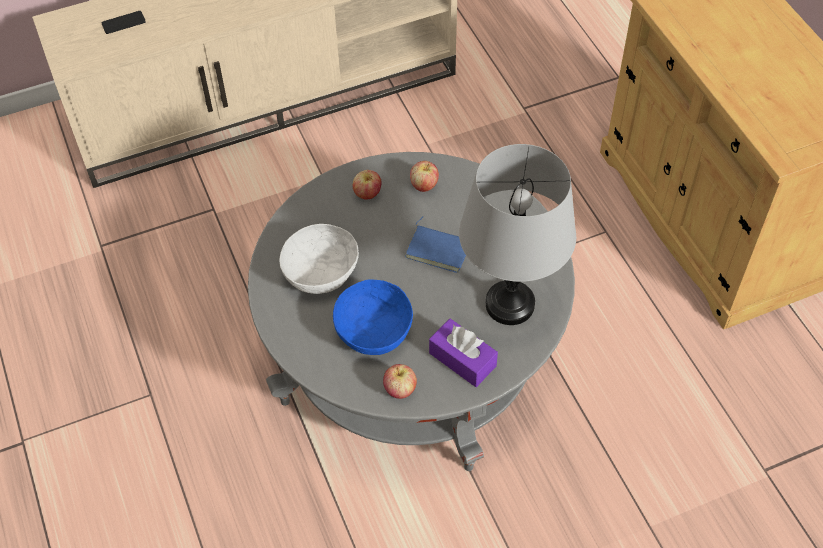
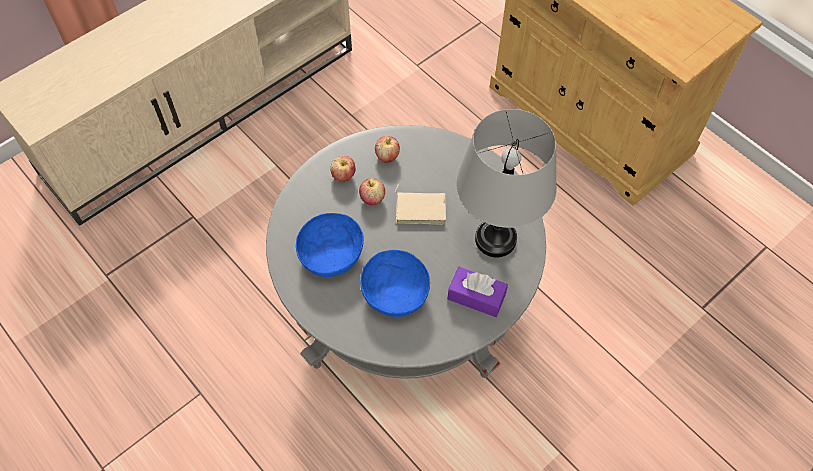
camera: 20 degrees left, 5 degrees up
phone [102,11,146,34] -> none
white bowl [280,224,359,294] -> blue bowl [296,213,364,277]
apple [383,364,417,399] -> apple moved to [359,178,385,205]
blue book [405,216,466,273] -> beige book [395,184,446,225]

